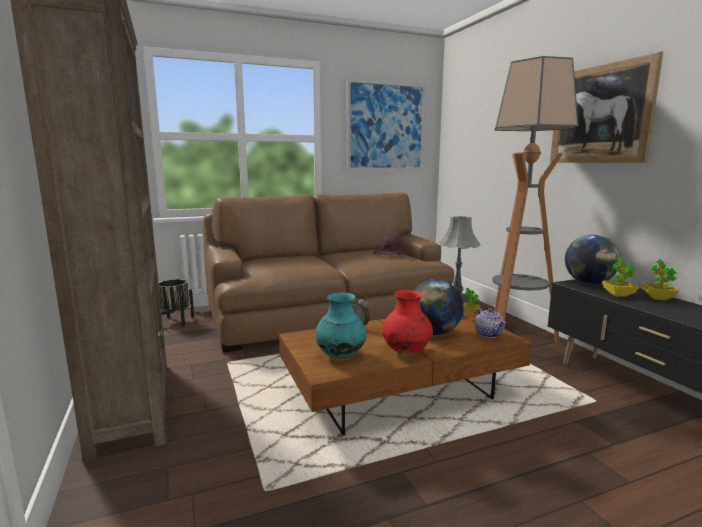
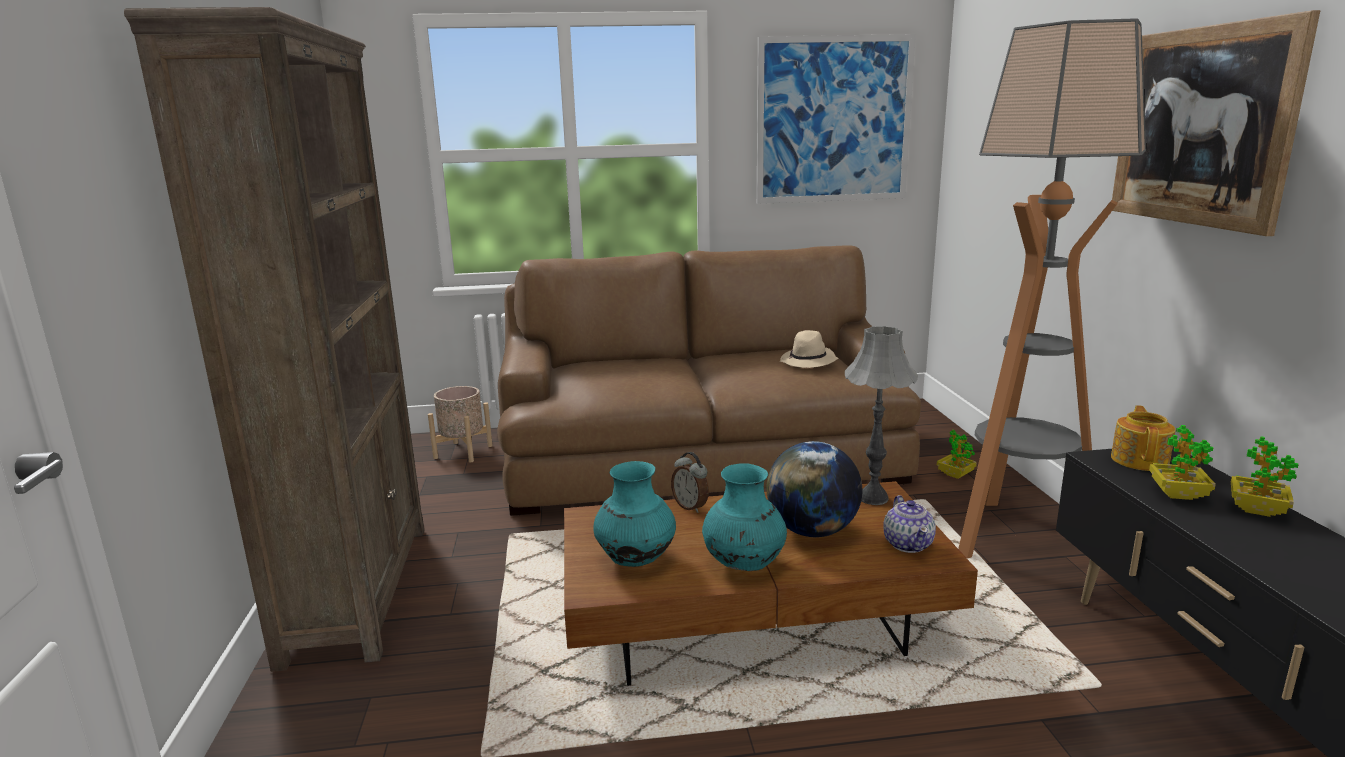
camera: 15 degrees right, 5 degrees up
black planter [159,279,194,326] -> beige planter [428,386,493,462]
purple hat [374,236,407,255] -> beige hat [780,330,839,368]
red vase [382,290,433,354] -> turquoise vase [702,463,787,571]
globe [565,235,621,284] -> teapot [1111,405,1176,471]

